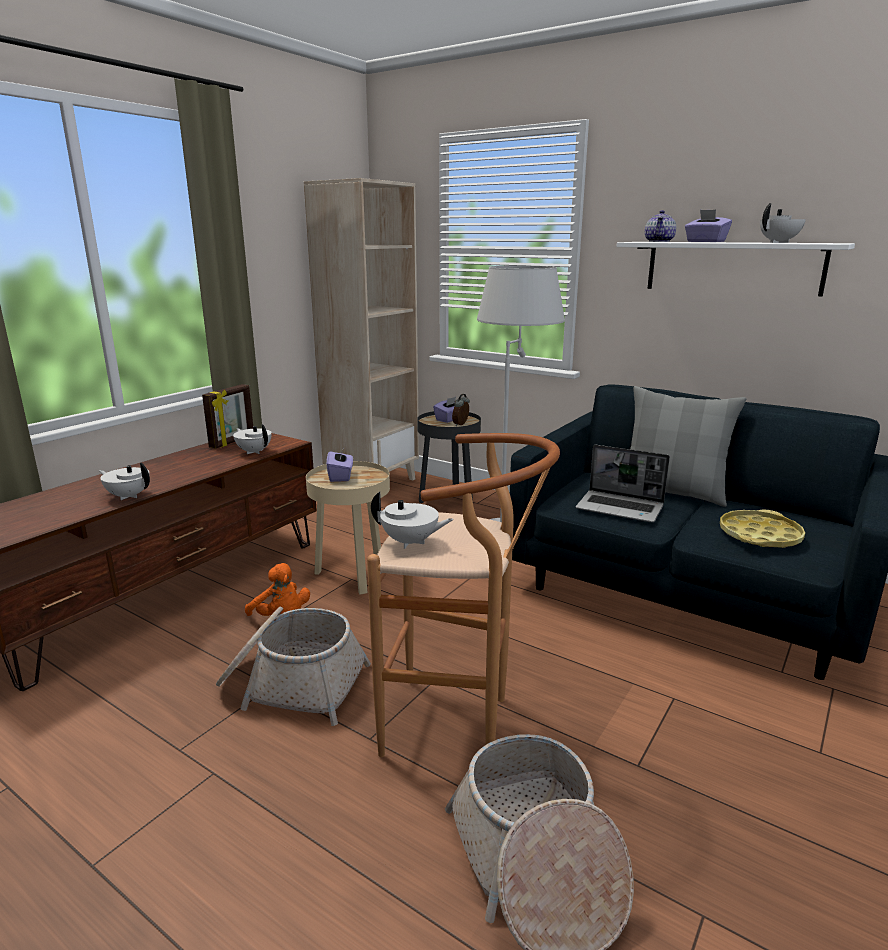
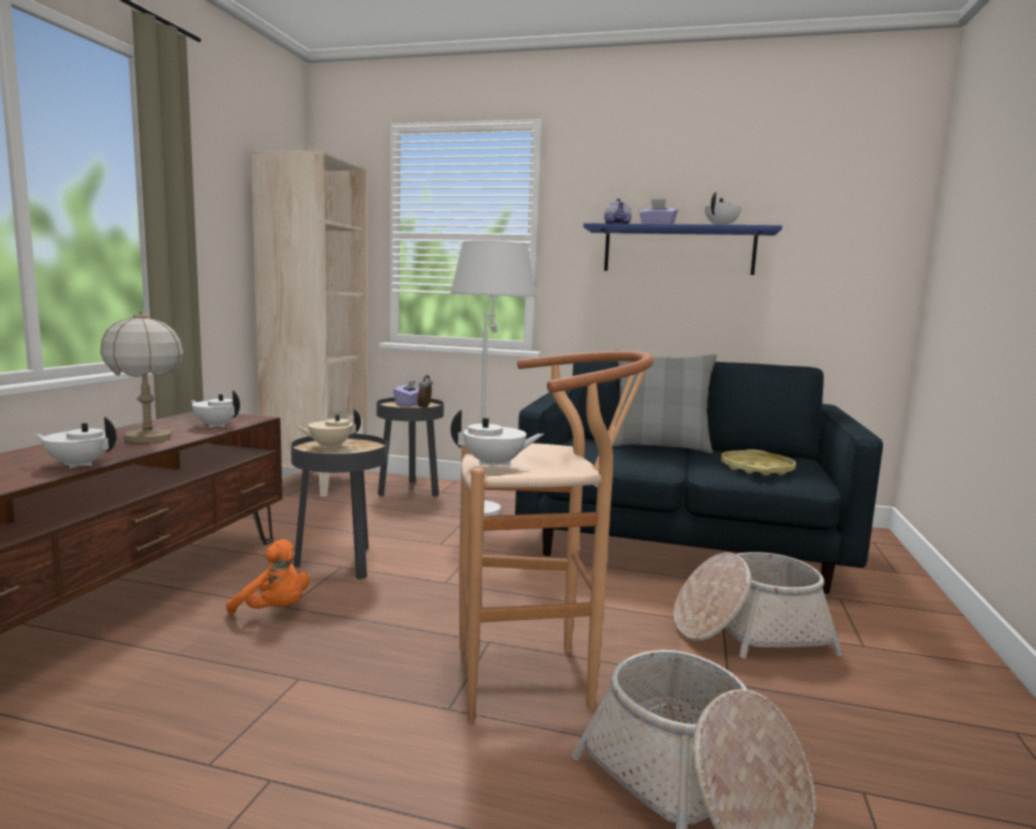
camera: 20 degrees left, 10 degrees down
picture frame [202,384,253,449] -> none
basket [216,607,371,726] -> basket moved to [674,552,843,659]
beige side table [306,461,390,595] -> black side table [291,433,387,579]
purple tissue box [326,445,353,482] -> beige teapot [295,409,361,449]
laptop [576,445,670,522] -> none
white shelf [616,242,855,297] -> blue shelf [583,223,782,275]
none -> table lamp [100,311,183,443]

